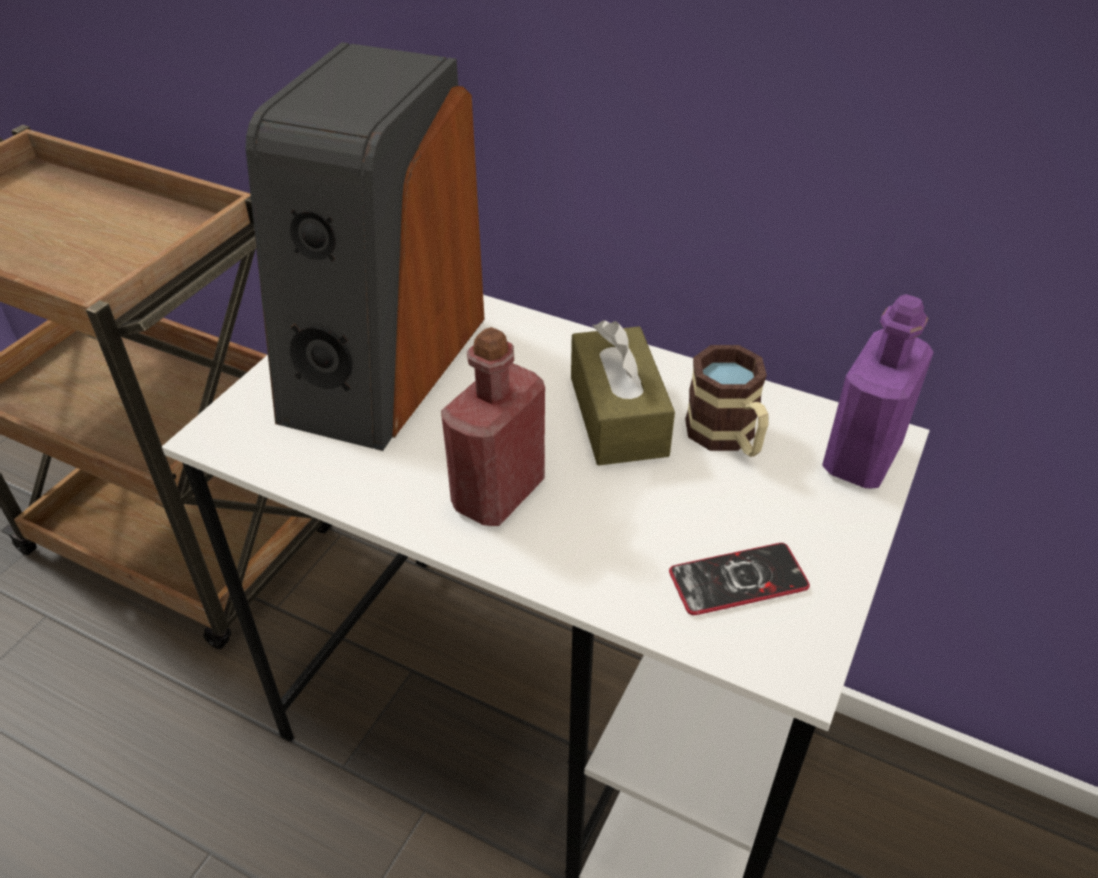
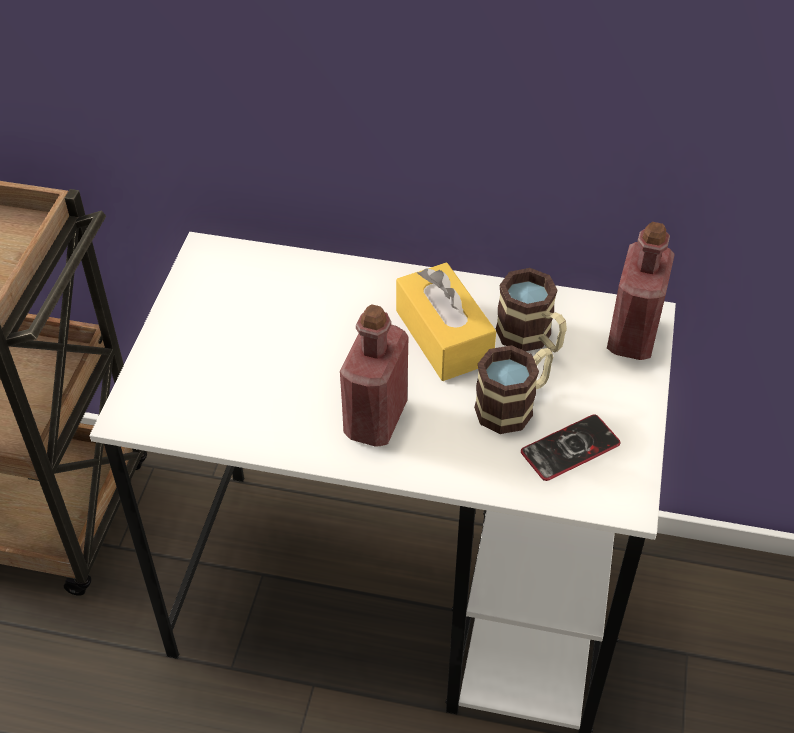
camera: 15 degrees left, 5 degrees up
speaker [245,42,485,451] -> none
brown tissue box [571,320,675,466] -> yellow tissue box [396,262,496,381]
purple bottle [822,294,934,488] -> red bottle [607,222,675,360]
none -> mug [474,345,553,434]

